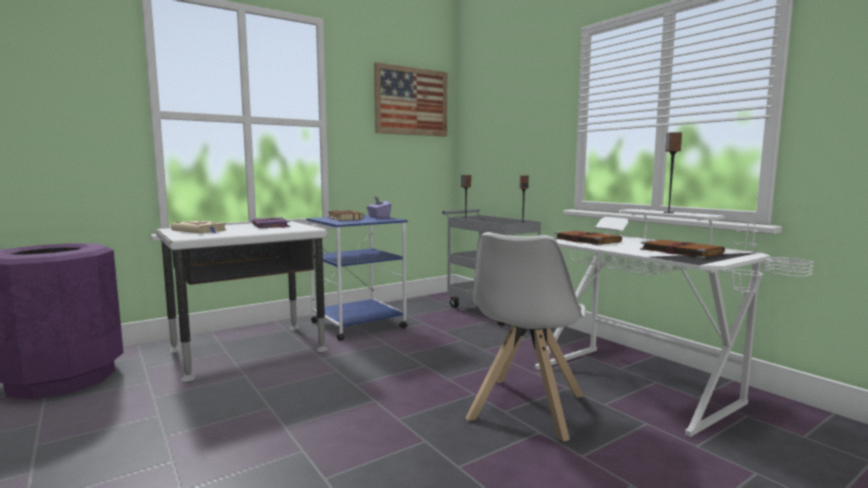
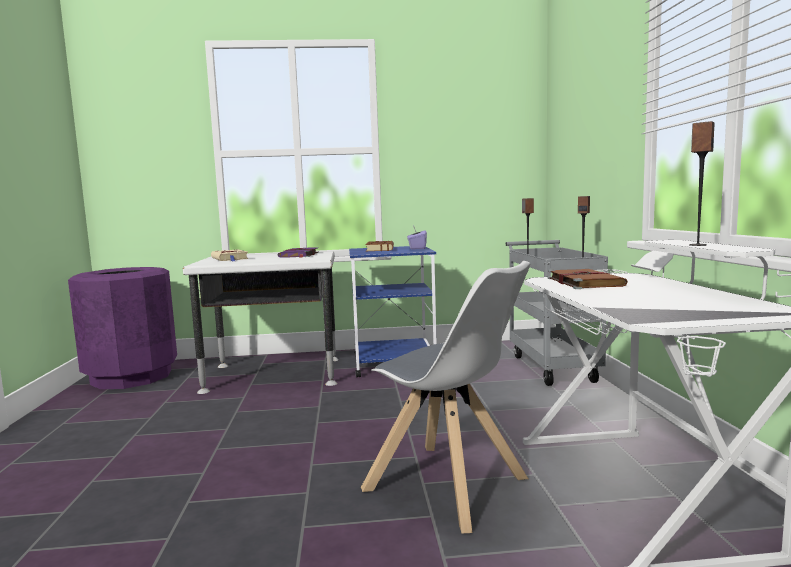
camera: 30 degrees right, 0 degrees up
picture [374,62,447,137] -> none
chair [466,232,586,442] -> chair turned 105 degrees counterclockwise [361,261,530,533]
brown book [640,240,725,258] -> none

